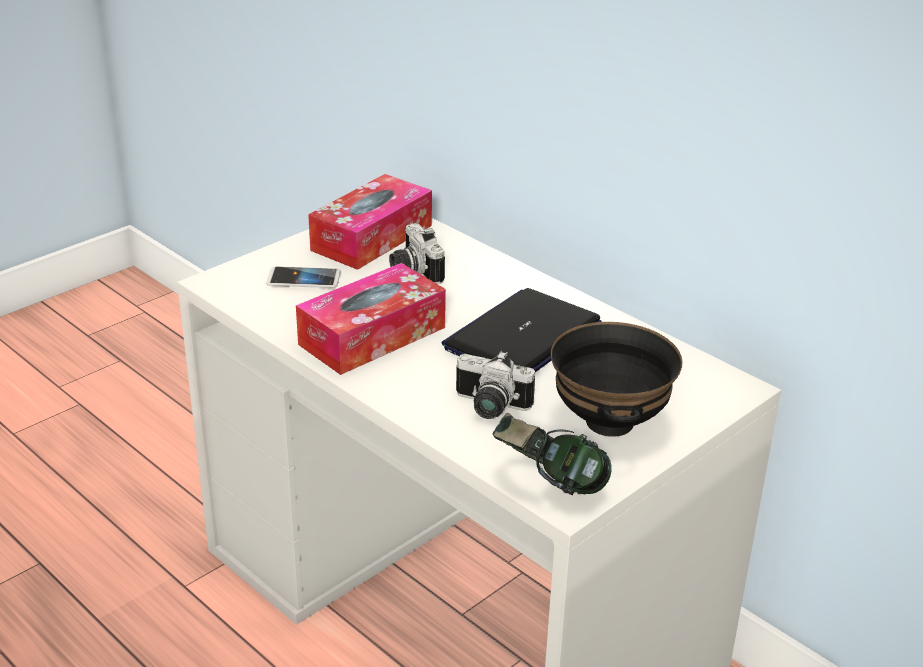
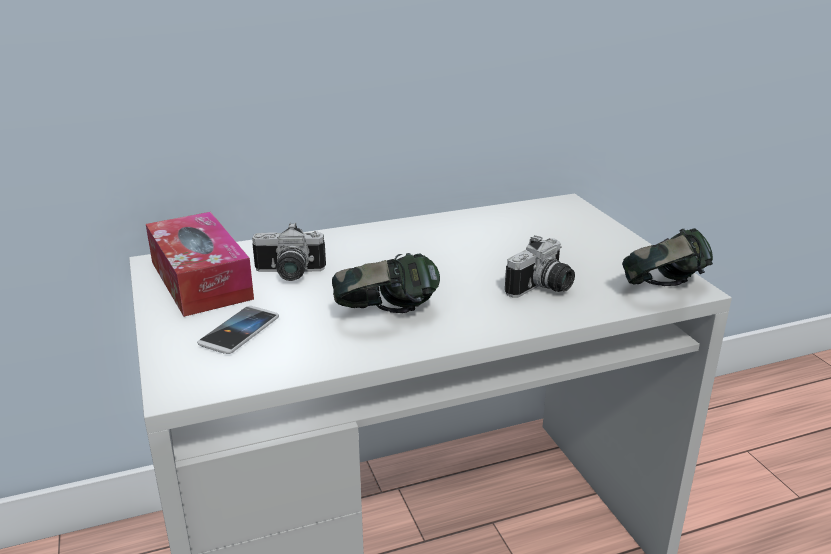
camera: 65 degrees left, 5 degrees down
tissue box [296,263,446,375] -> headphones [332,253,440,313]
laptop [442,288,602,372] -> none
black bowl [551,322,683,437] -> none

